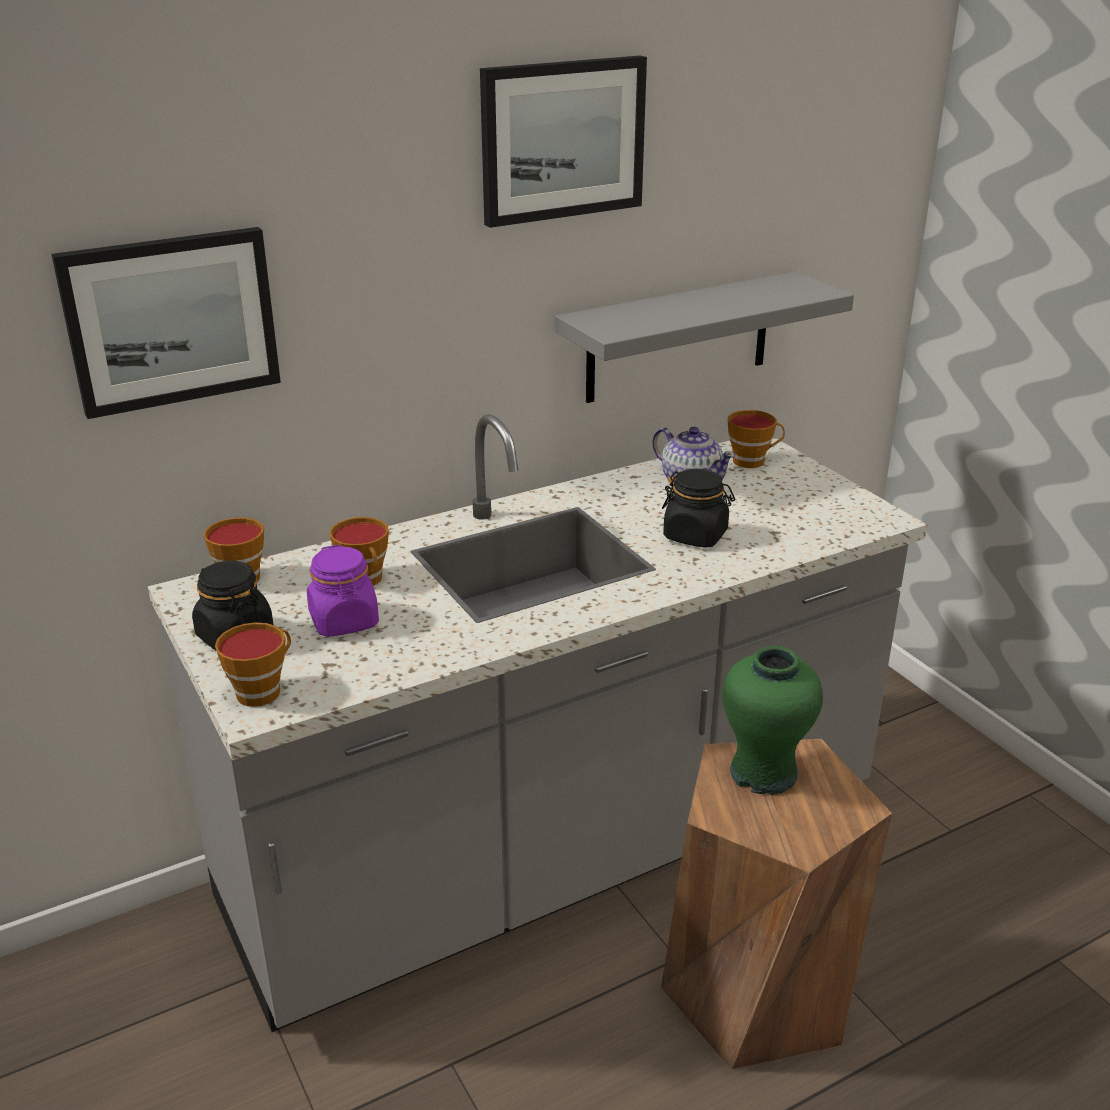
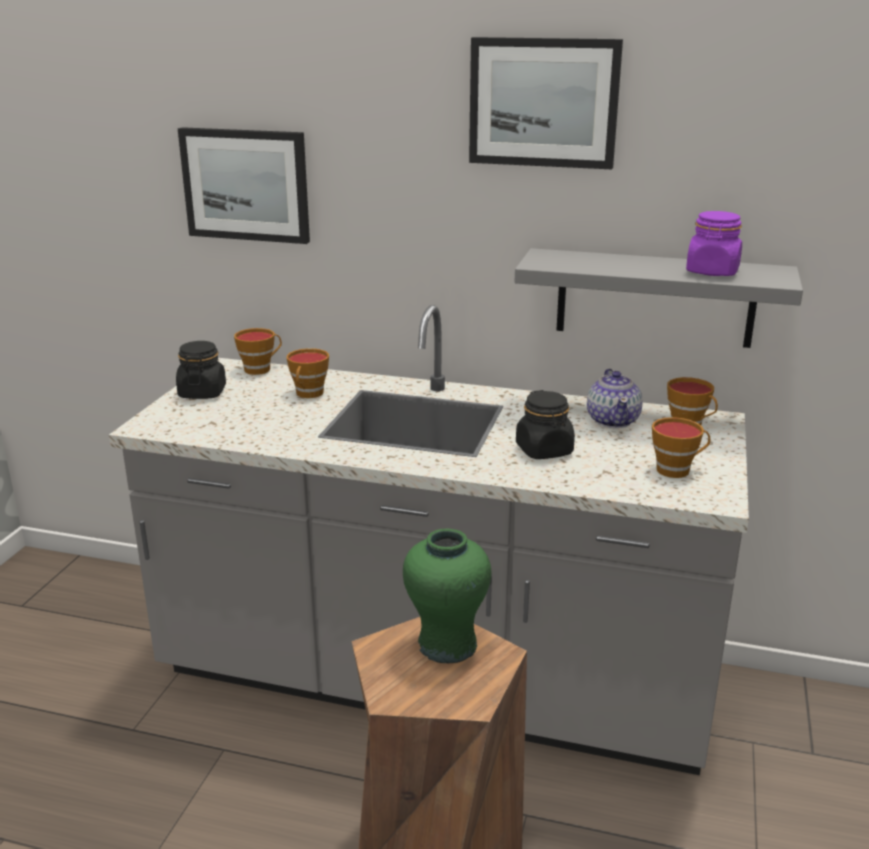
camera: 45 degrees right, 5 degrees down
cup [215,622,291,707] -> cup moved to [652,417,710,478]
purple jar [307,545,379,637] -> purple jar moved to [686,211,742,276]

